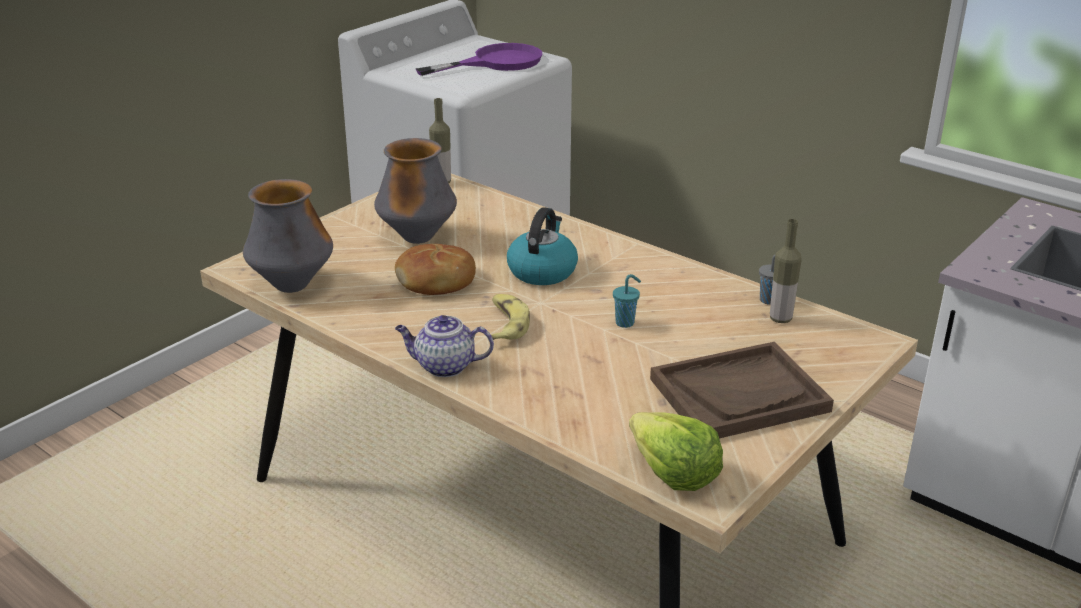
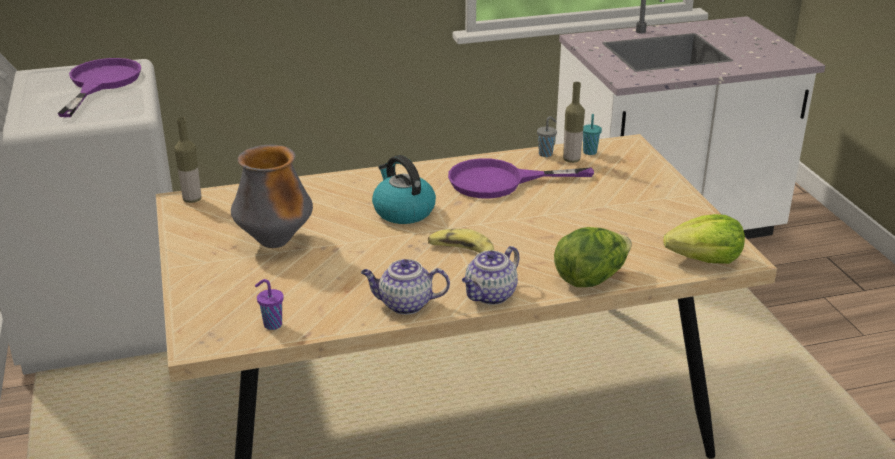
camera: 55 degrees left, 0 degrees up
vase [243,179,333,293] -> purple cup [255,279,284,330]
bread [395,244,476,295] -> none
turquoise cup [613,274,641,328] -> turquoise cup moved to [583,114,602,155]
brown tray [650,342,834,438] -> none
none -> teapot [361,259,450,315]
none -> purple frying pan [448,158,594,199]
none -> lettuce [554,227,632,287]

